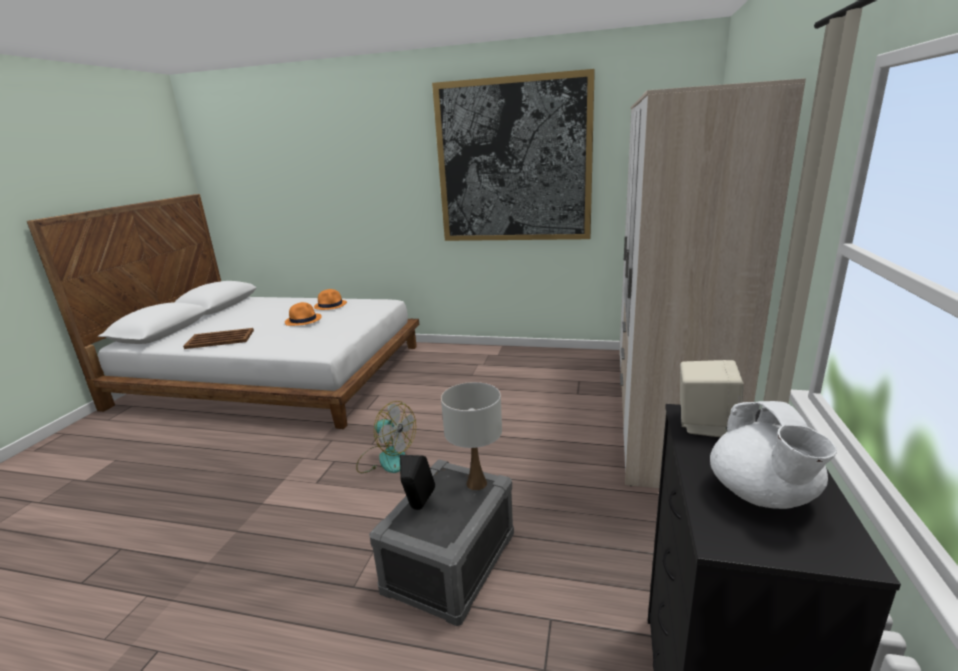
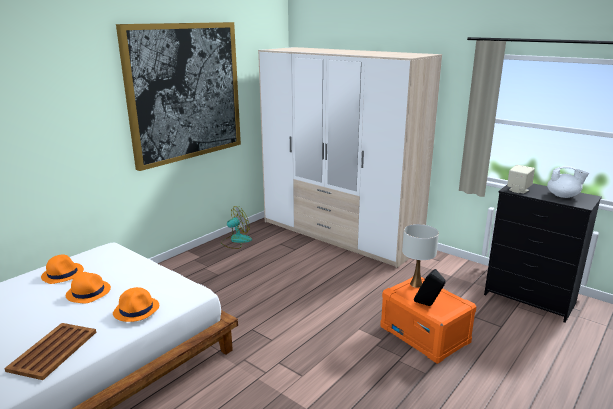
camera: 65 degrees left, 0 degrees up
fan [356,401,416,473] -> fan moved to [221,206,252,249]
grey storage box [369,459,514,626] -> orange storage box [380,277,476,364]
none -> orange hat [113,287,159,322]

